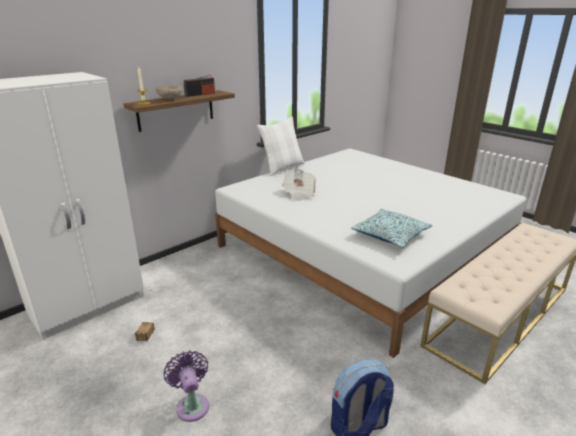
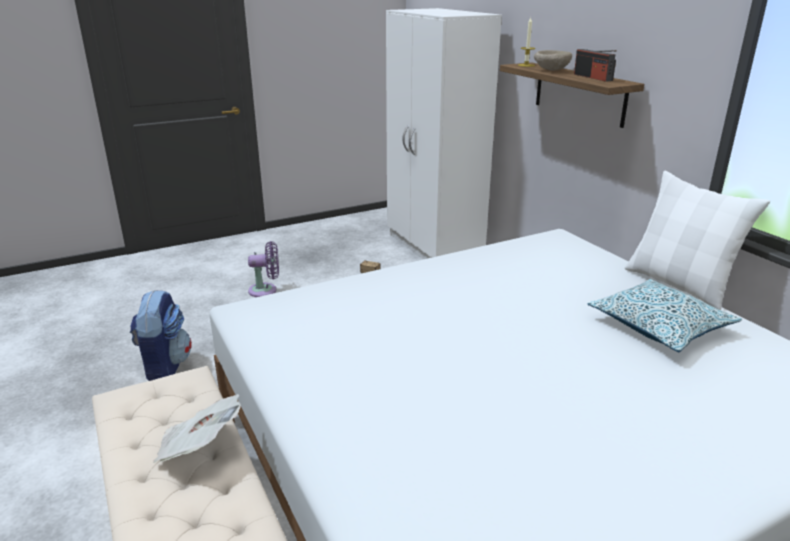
camera: 105 degrees right, 0 degrees up
newspaper [282,169,316,201] -> newspaper moved to [153,394,241,463]
pillow [351,209,432,248] -> pillow moved to [587,279,742,352]

